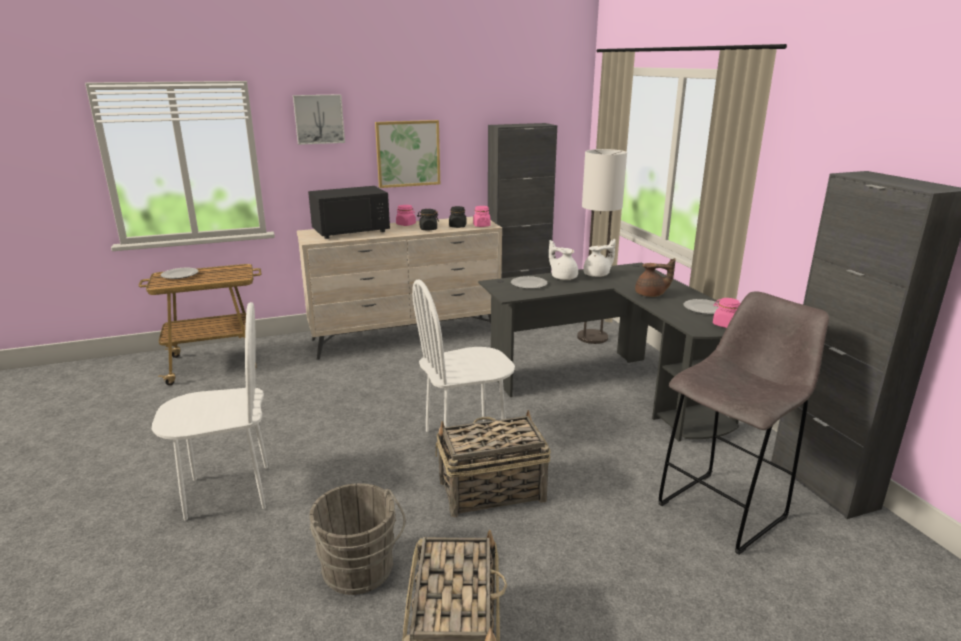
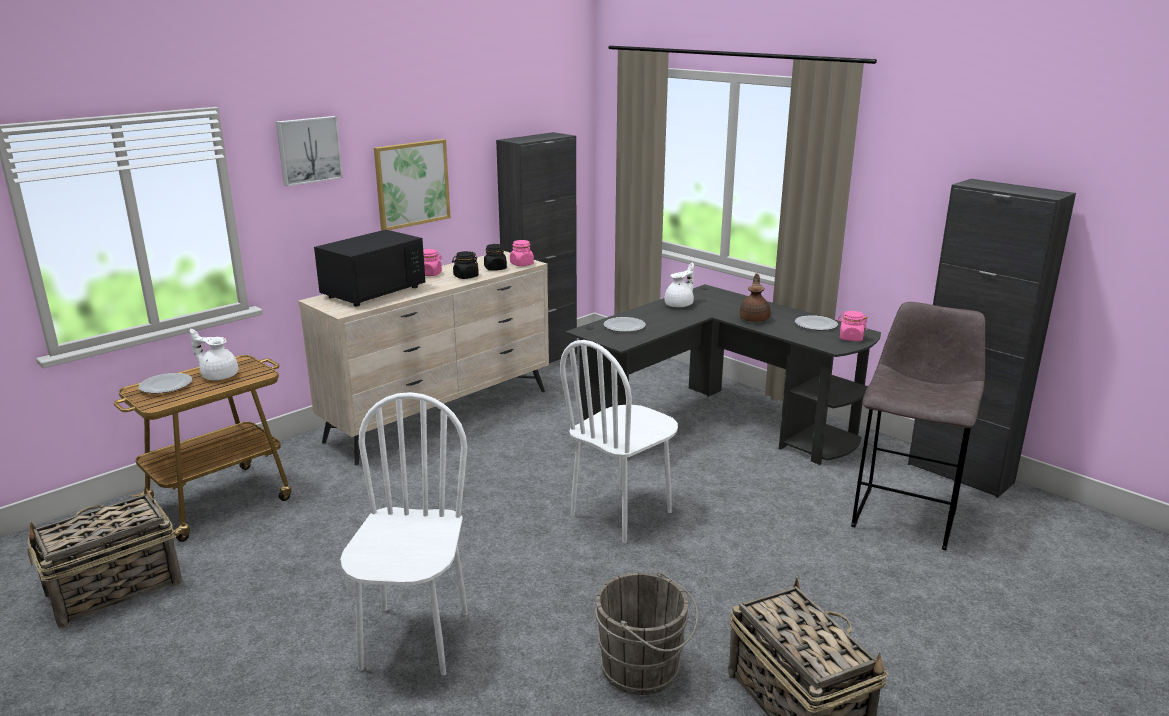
camera: 25 degrees left, 0 degrees up
white chair [152,302,268,521] -> white chair turned 45 degrees counterclockwise [340,392,468,675]
basket [436,410,551,517] -> basket moved to [27,487,182,628]
white teapot [549,240,578,280] -> white teapot moved to [190,329,238,380]
floor lamp [577,149,627,344] -> none
brown teapot [635,258,676,297] -> brown teapot turned 60 degrees counterclockwise [740,273,771,322]

